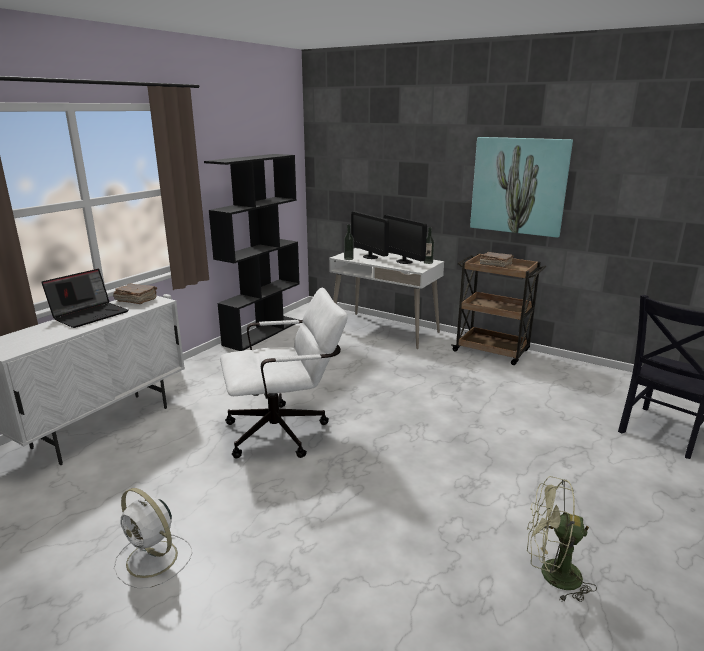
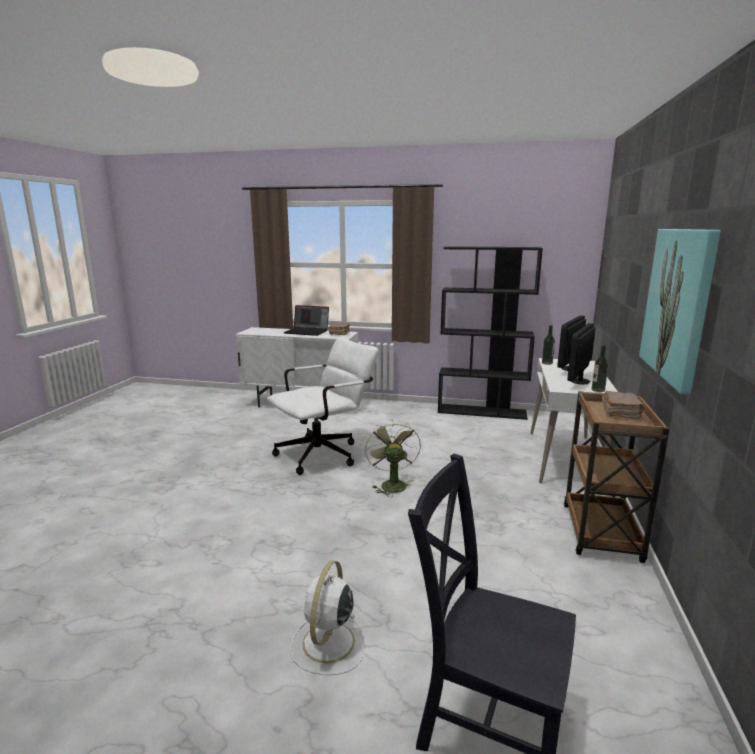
camera: 70 degrees right, 5 degrees down
white fan [114,488,192,588] -> white fan moved to [290,561,364,675]
white office chair [220,288,348,459] -> white office chair turned 90 degrees counterclockwise [267,337,378,475]
green fan [527,476,597,602] -> green fan moved to [365,420,421,497]

